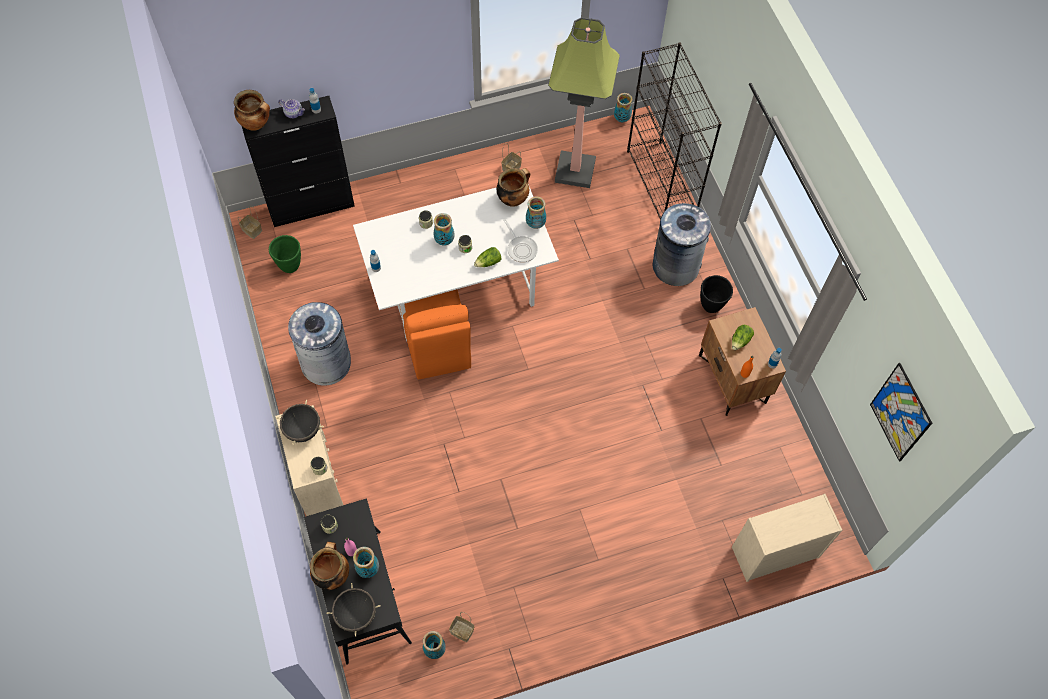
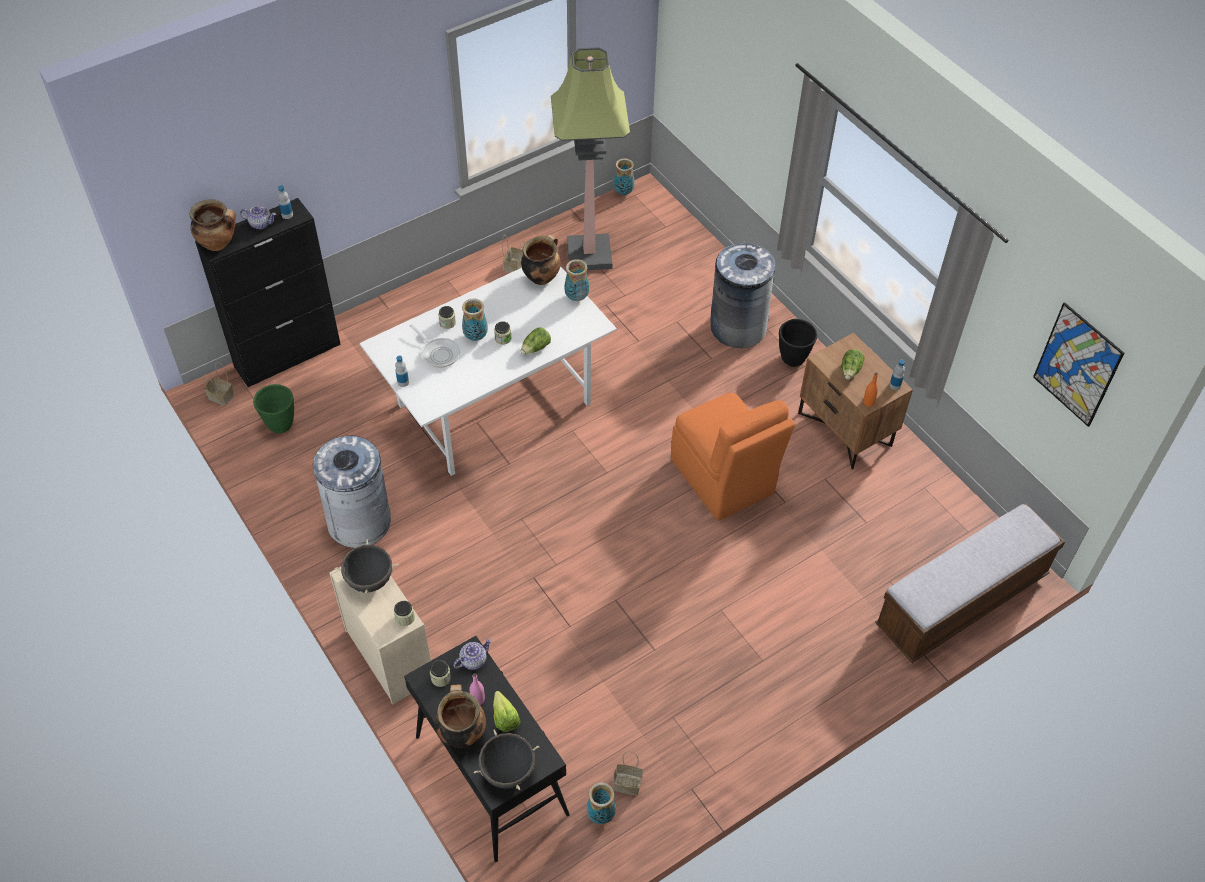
camera: 15 degrees left, 10 degrees down
vase [353,547,379,578] -> lettuce [493,691,520,732]
orange chair [400,289,471,379] -> orange chair moved to [671,393,795,521]
frying pan [503,219,538,263] -> frying pan moved to [409,324,460,368]
black bookcase [627,42,722,219] -> none
beige dresser [732,494,842,582] -> bench [875,504,1065,663]
none -> teapot [454,639,492,670]

